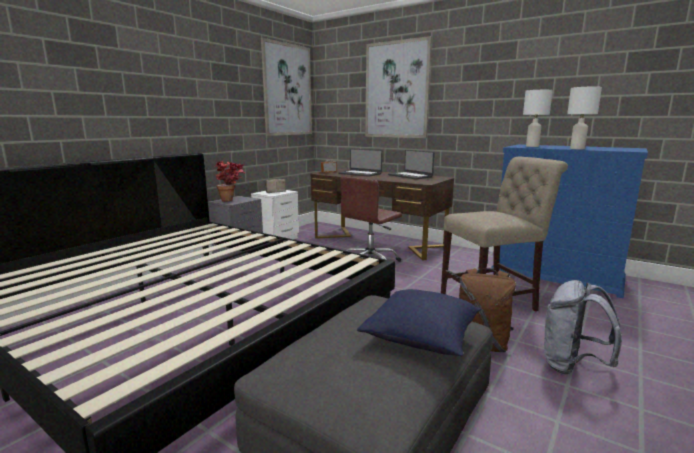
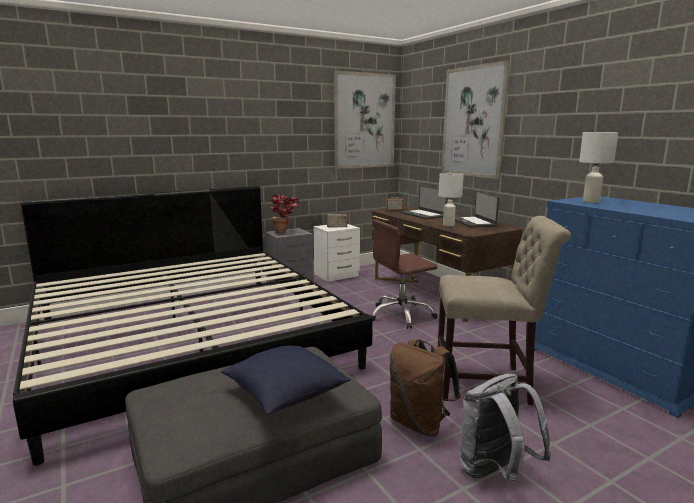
camera: 25 degrees right, 0 degrees up
white table lamp [567,86,602,149] -> white table lamp moved to [438,173,464,226]

